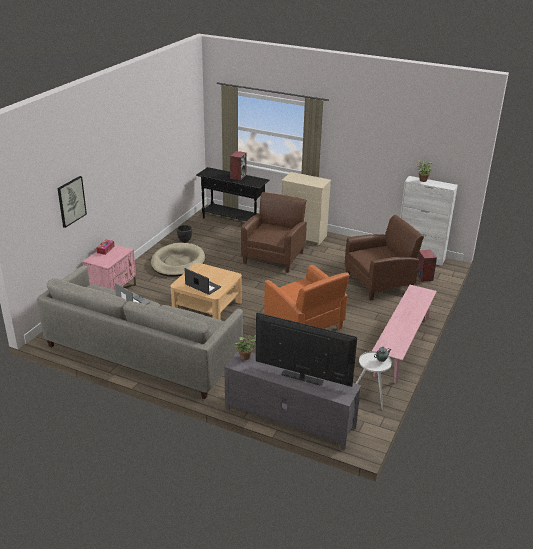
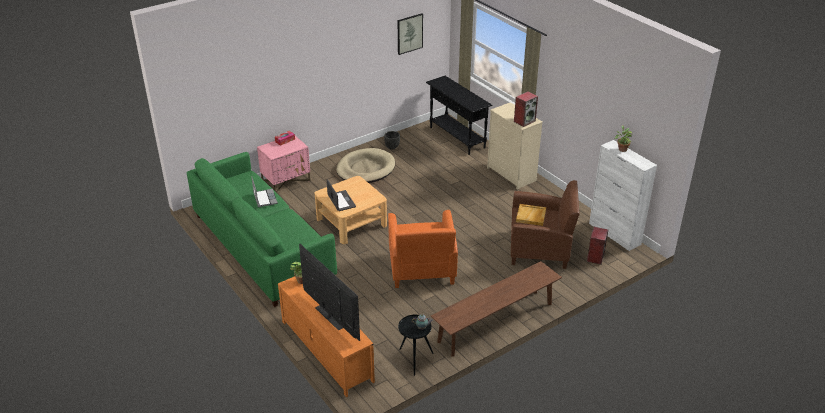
camera: 30 degrees right, 5 degrees up
grey sofa [37,265,243,399] -> green sofa [187,152,337,307]
picture [57,176,87,228] -> picture moved to [398,13,423,55]
grey tv stand [224,351,361,449] -> orange tv stand [278,276,375,397]
speaker [230,151,246,180] -> speaker moved to [514,92,538,127]
brown armchair [241,192,307,273] -> none
white side table [356,351,392,410] -> black side table [398,315,434,376]
pink bench [372,285,437,384] -> brown bench [431,261,562,357]
none -> beige tray [516,204,546,226]

